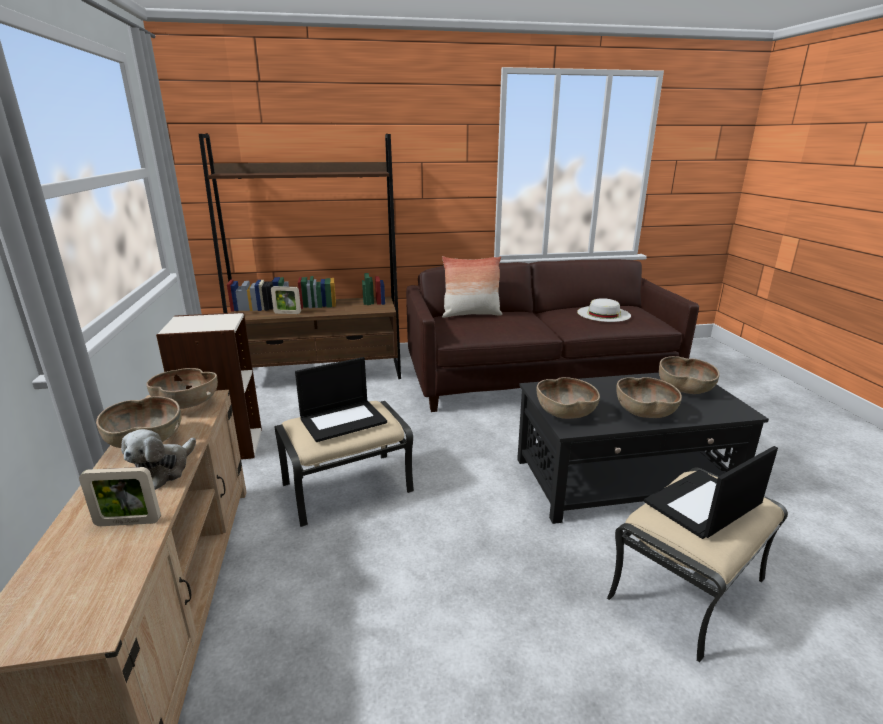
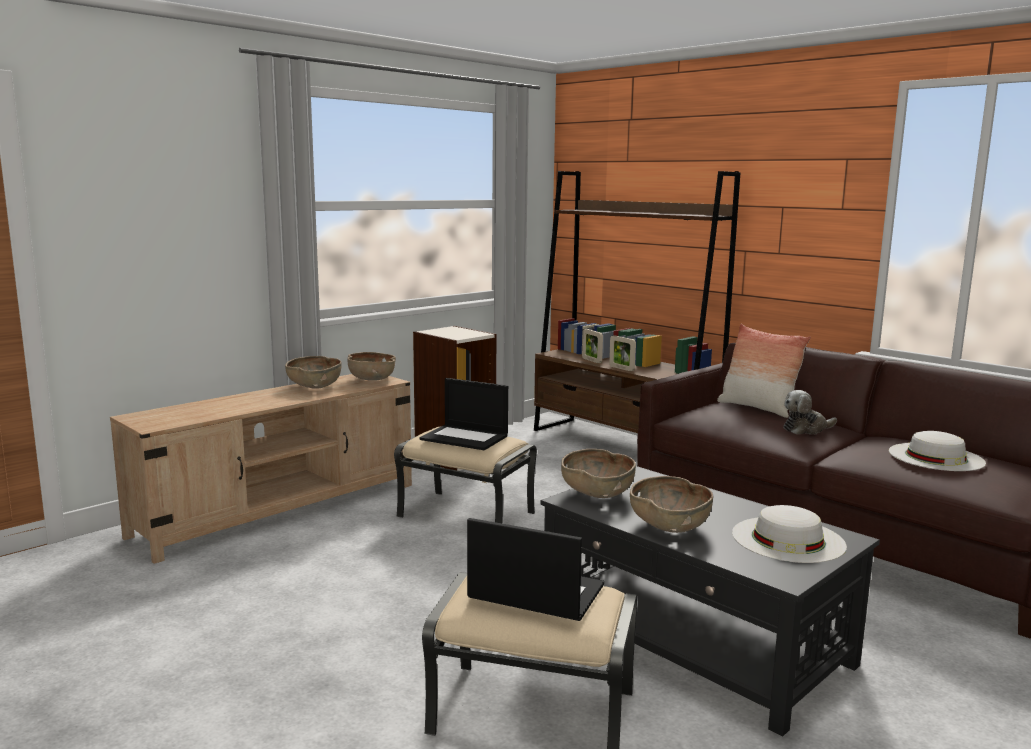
camera: 55 degrees right, 10 degrees down
picture frame [79,467,161,526] -> picture frame moved to [609,335,636,371]
plush toy [121,429,196,490] -> plush toy moved to [783,390,837,434]
brown bowl [659,356,720,394] -> white hat [732,505,847,563]

